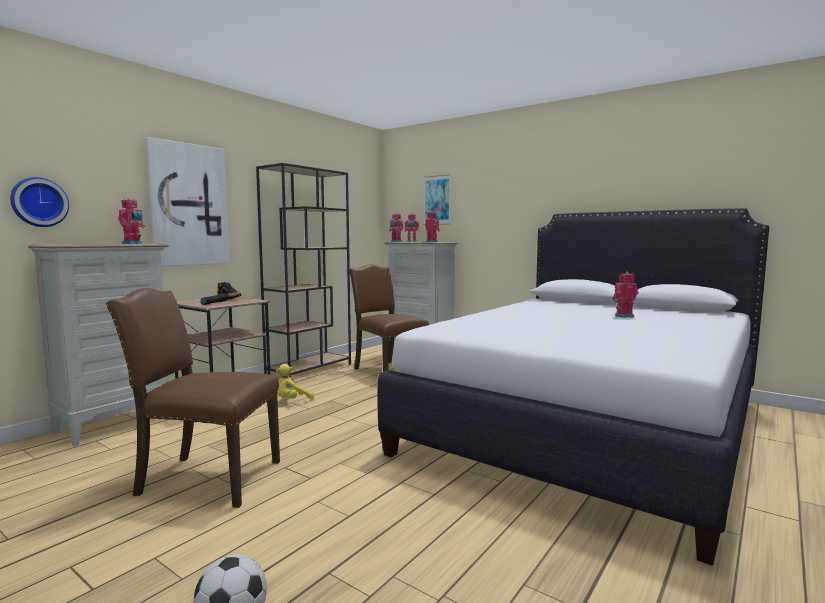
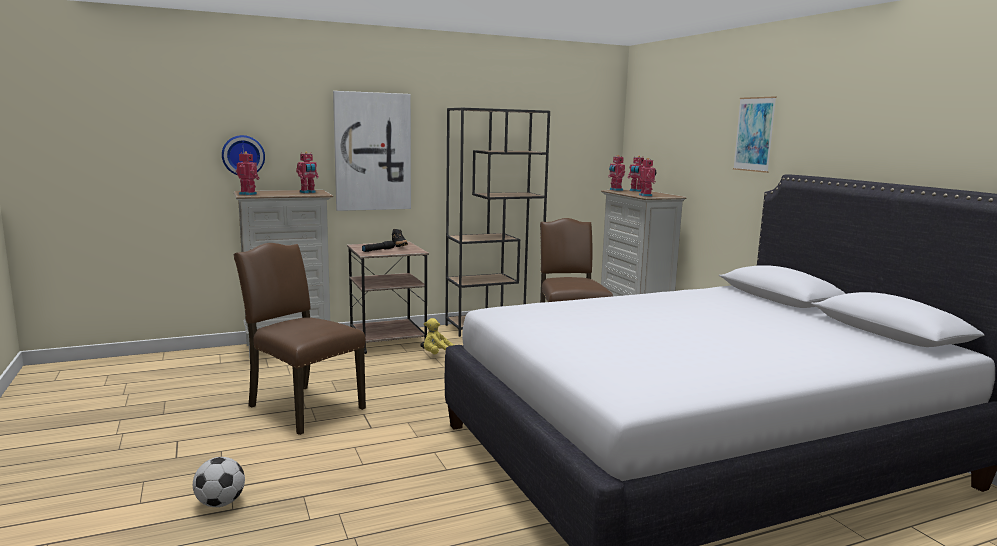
camera: 30 degrees right, 5 degrees up
picture [423,174,451,225] -> picture moved to [733,96,777,173]
toy robot [612,272,638,318] -> toy robot moved to [236,152,260,195]

